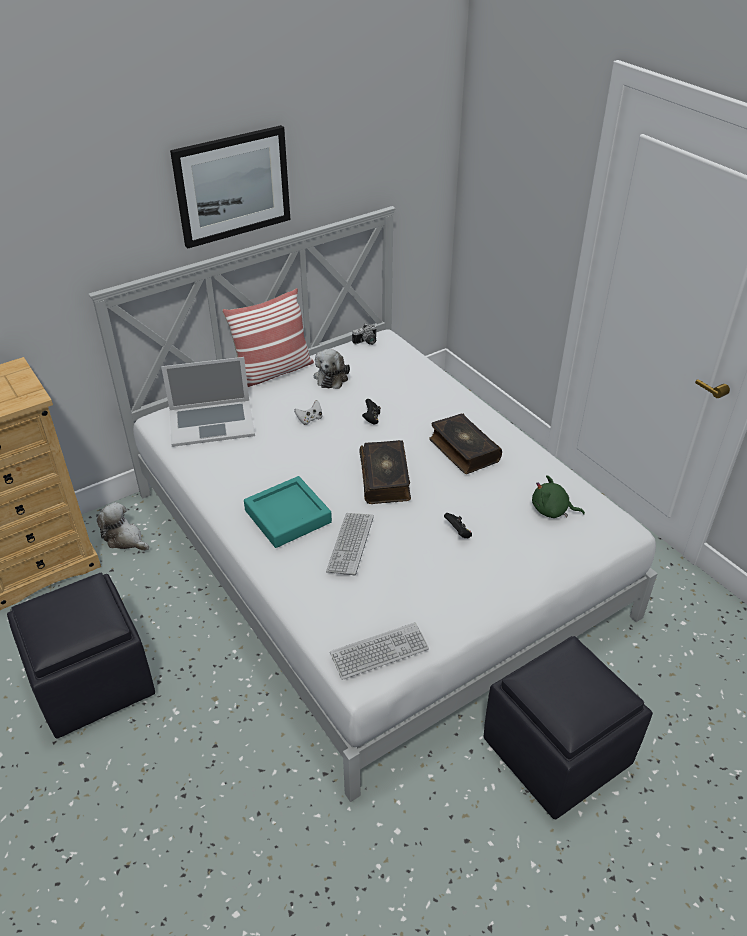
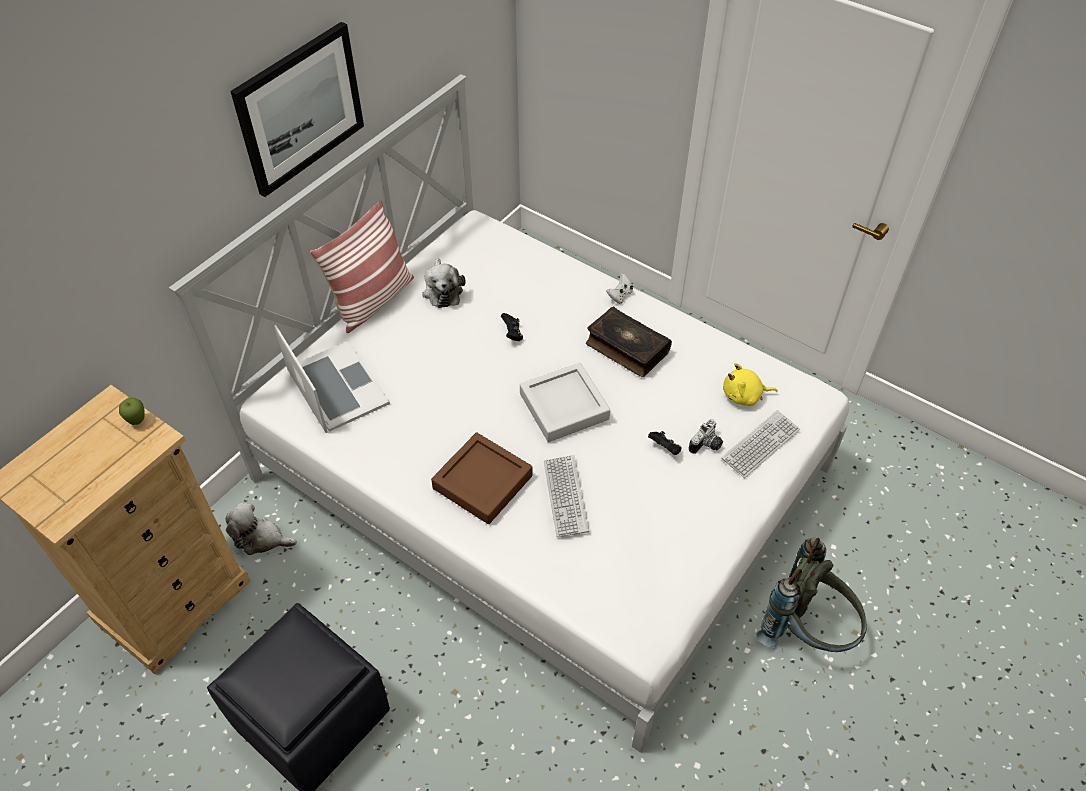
camera: 20 degrees left, 10 degrees up
laptop [161,357,255,447] -> laptop turned 90 degrees counterclockwise [274,325,390,433]
turquoise tray [244,476,332,548] -> brown tray [431,432,533,524]
white game controller [294,400,323,425] -> white game controller moved to [606,273,633,304]
keyboard [330,622,429,680] -> keyboard moved to [721,410,800,478]
camera [352,324,377,345] -> camera moved to [689,419,723,454]
book [359,440,411,504] -> grey tray [520,363,610,442]
black ottoman [484,636,653,819] -> grey backpack [756,537,867,652]
green plush toy [532,475,585,518] -> yellow plush toy [723,363,778,406]
none -> apple [119,398,145,425]

